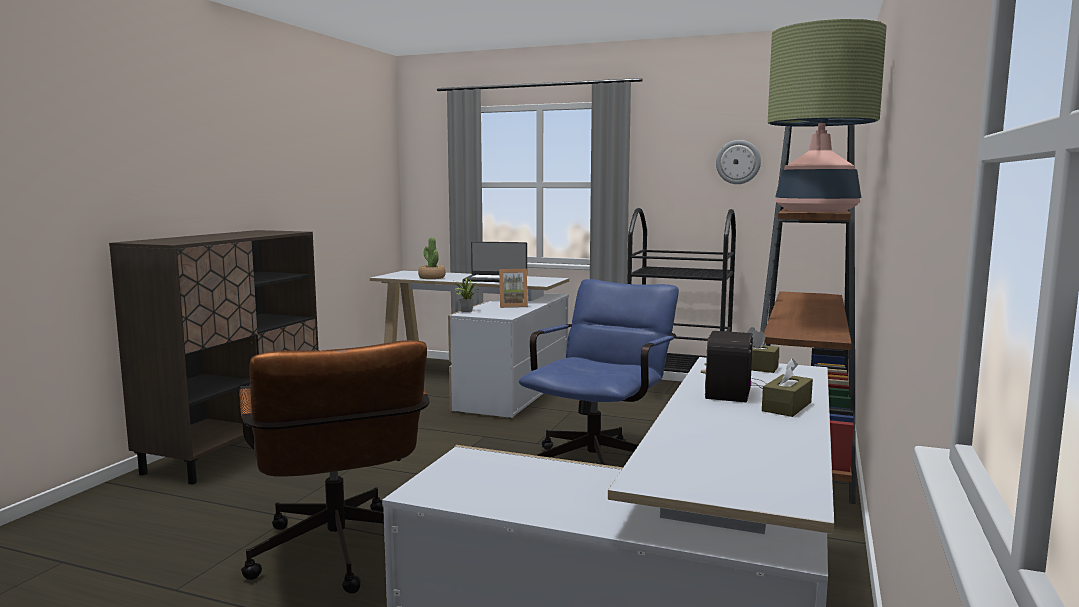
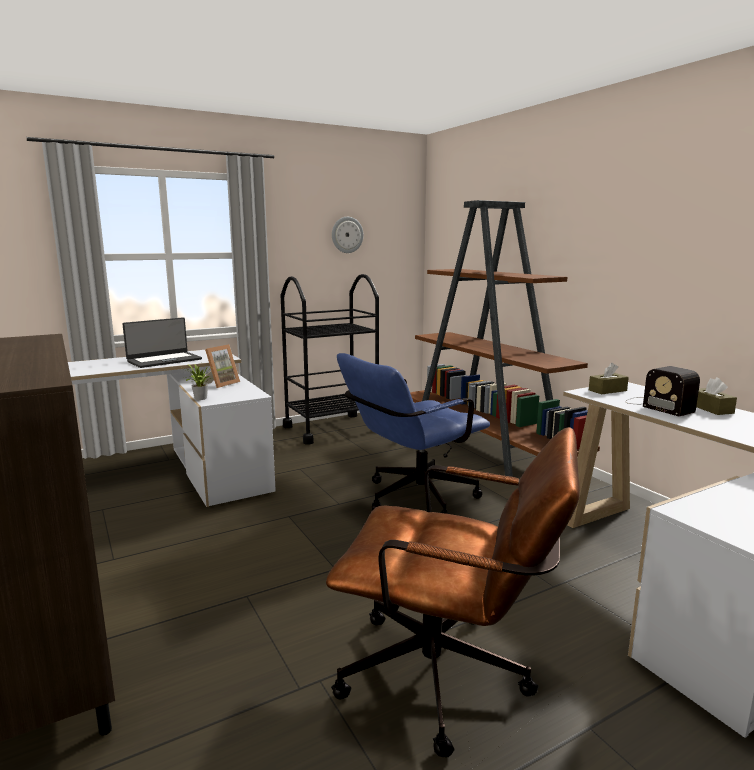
camera: 50 degrees left, 5 degrees up
potted plant [418,237,446,279] -> none
blue office chair [519,279,679,465] -> blue office chair turned 105 degrees counterclockwise [337,353,490,514]
table lamp [768,19,887,212] -> none

